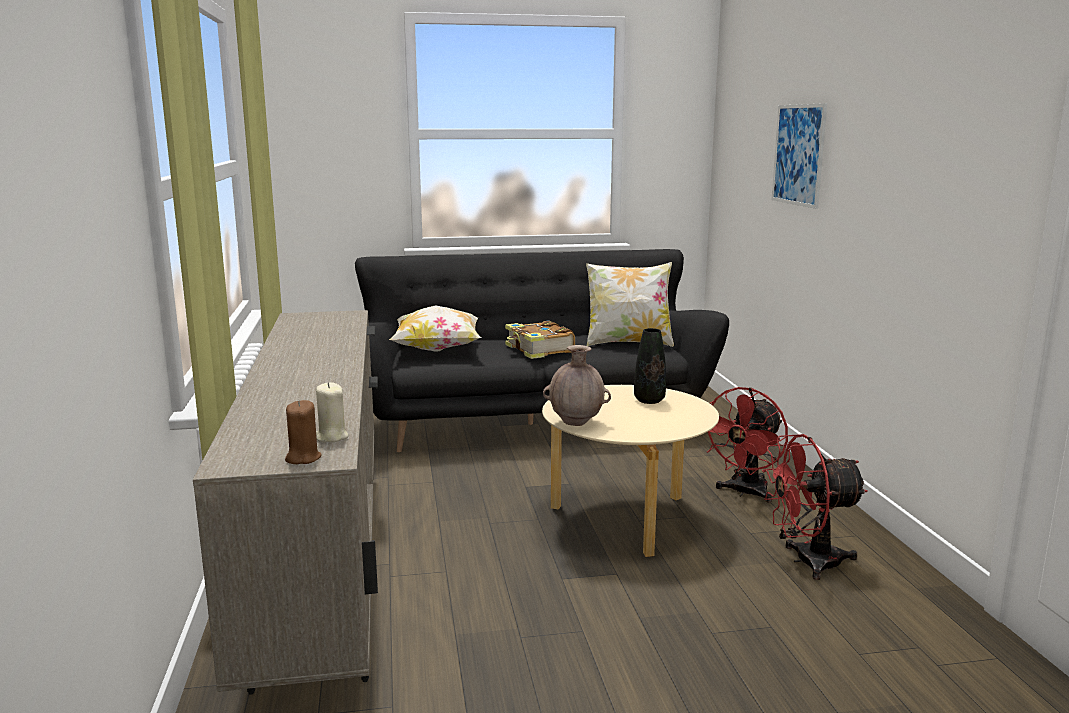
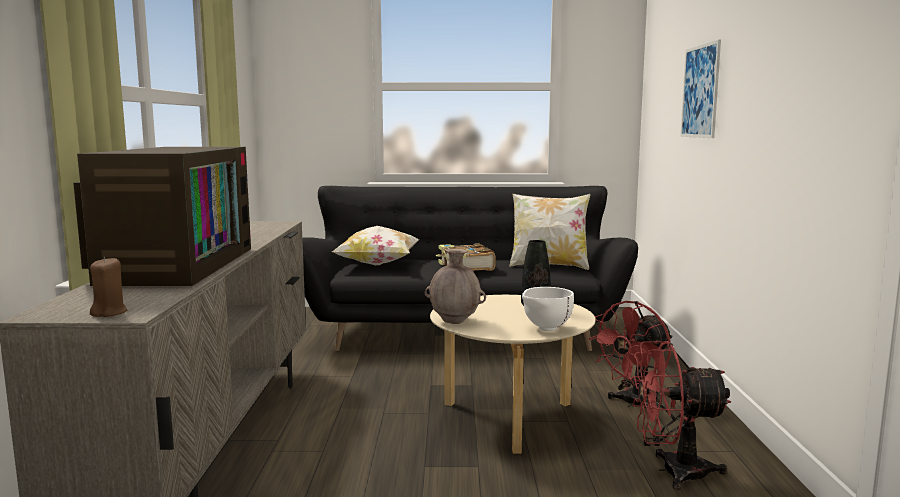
camera: 10 degrees right, 5 degrees down
beige candle [316,382,349,442] -> none
none -> television [73,147,251,286]
none -> white bowl [522,287,574,331]

